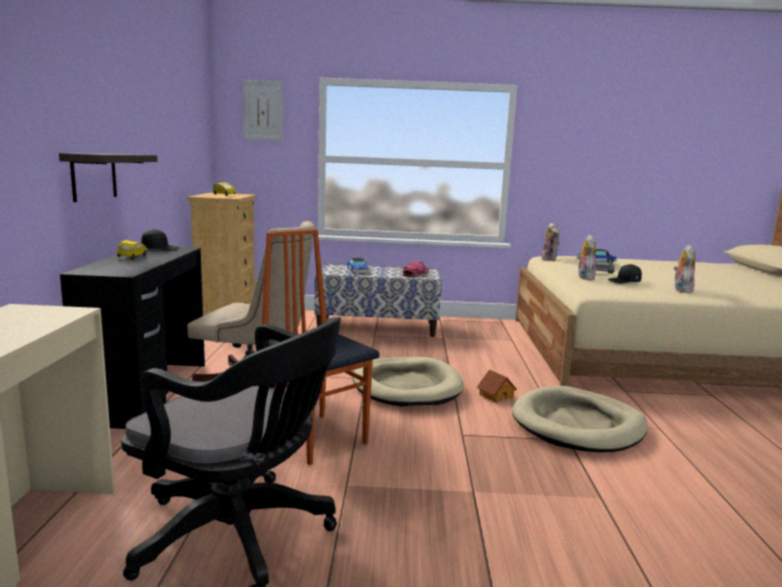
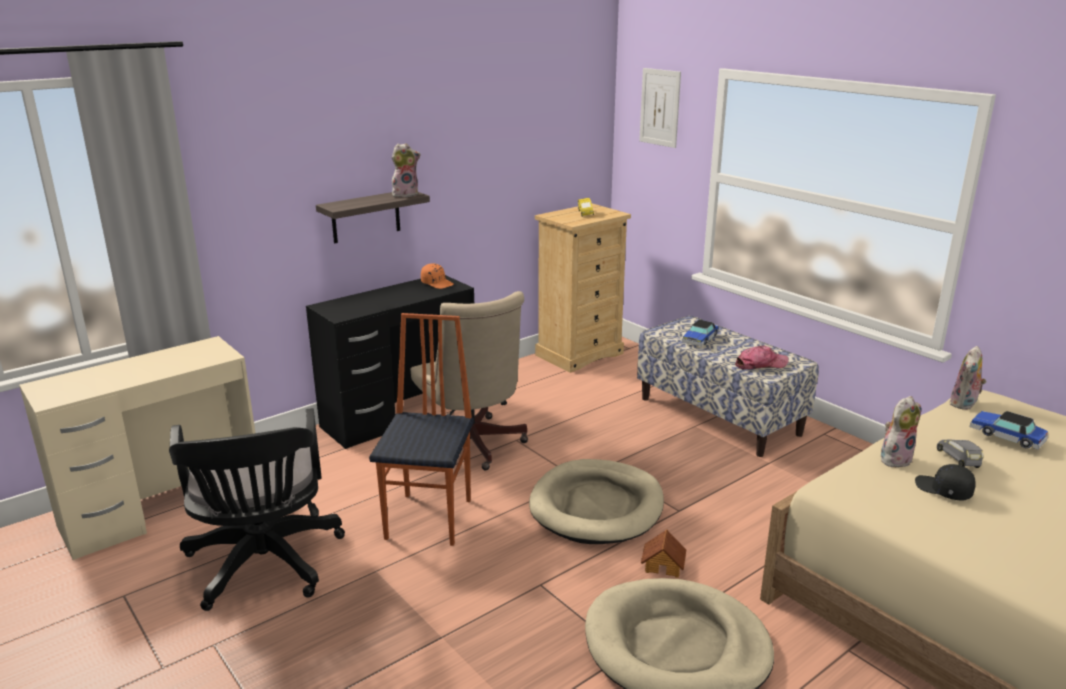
camera: 50 degrees right, 10 degrees up
yellow toy car [117,240,147,259] -> none
black cap [141,229,180,251] -> orange cap [421,263,454,289]
plush toy [674,245,695,293] -> plush toy moved to [392,143,421,197]

